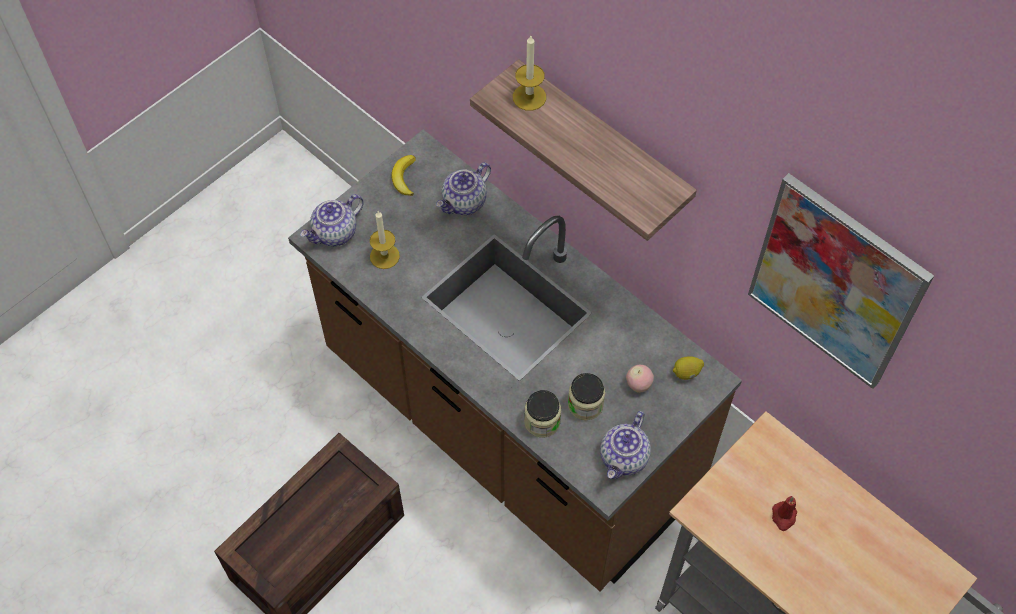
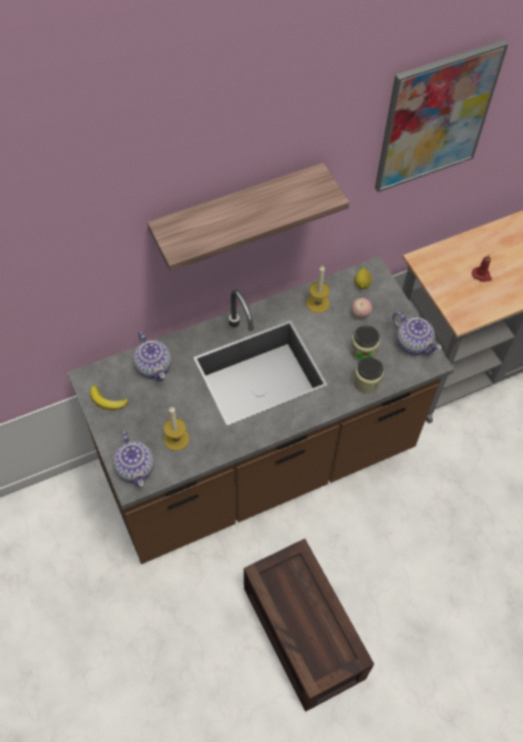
camera: 70 degrees left, 0 degrees up
candle [513,36,546,111] -> candle moved to [306,265,330,313]

